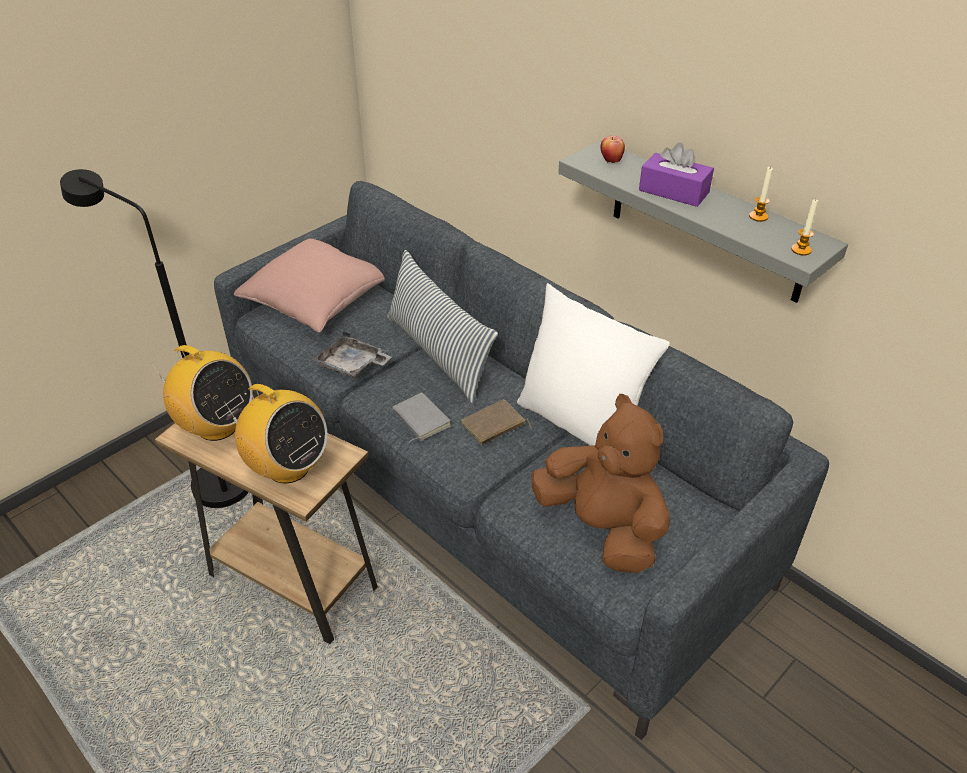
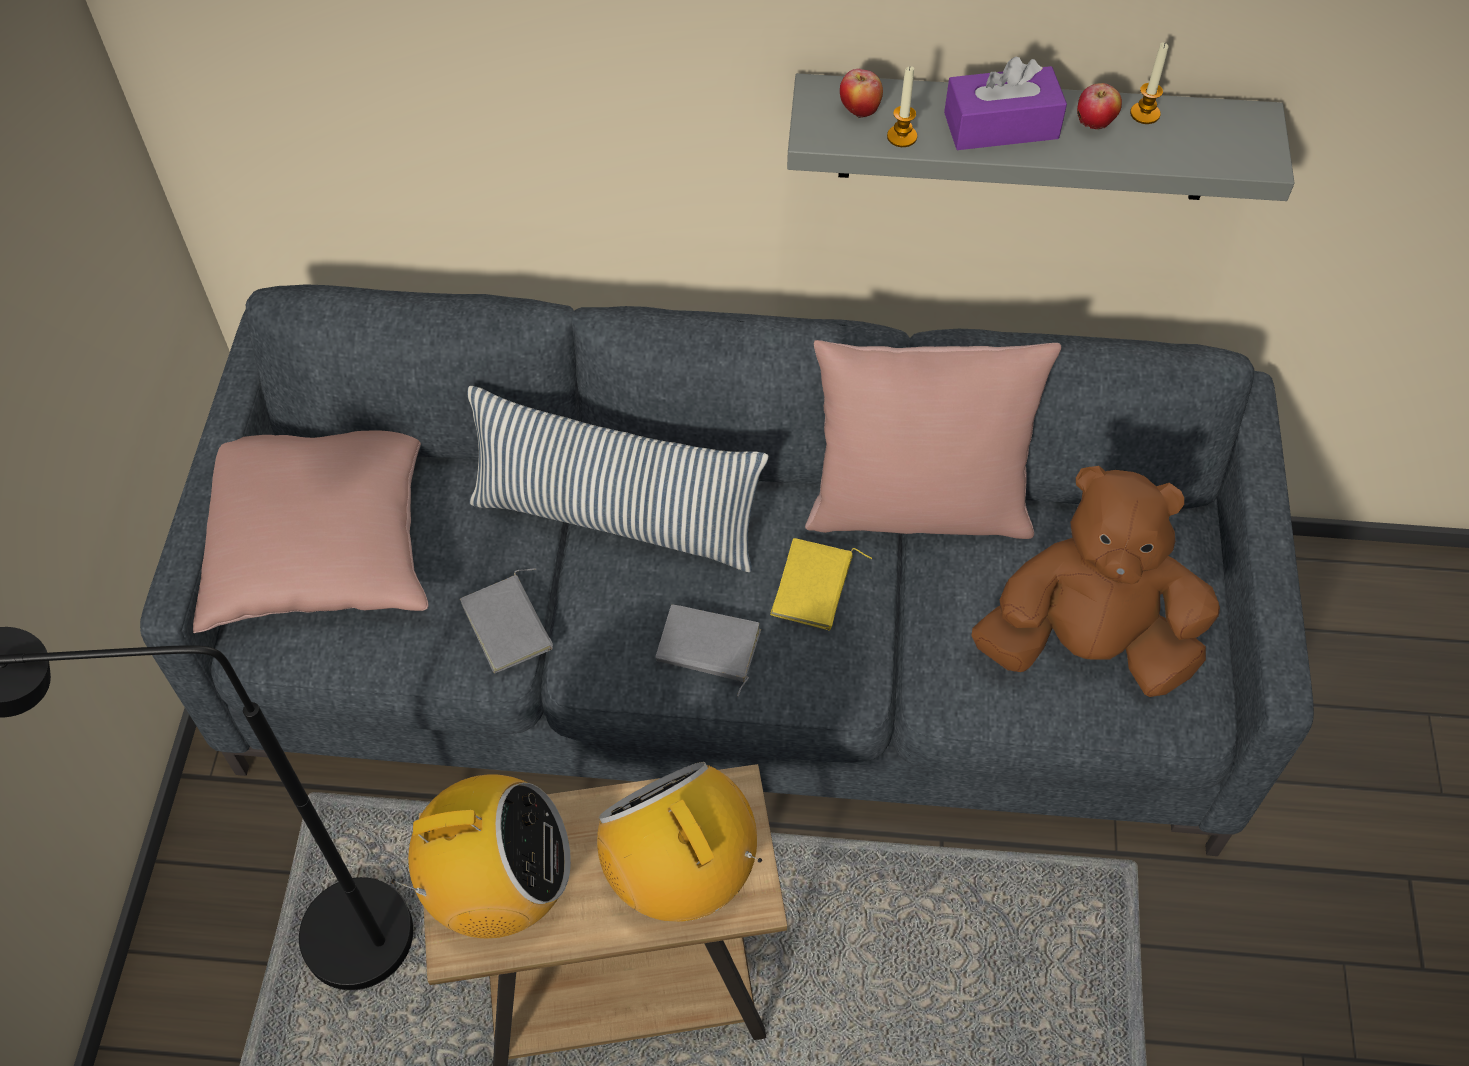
camera: 40 degrees left, 15 degrees up
radio [223,384,328,484] -> radio turned 120 degrees counterclockwise [597,762,762,922]
grey tray [313,330,392,378] -> grey book [460,568,553,673]
brown book [461,399,532,445] -> yellow book [770,538,872,630]
white pillow [517,283,670,446] -> pink pillow [805,340,1062,539]
candle [791,199,818,256] -> candle moved to [887,66,917,147]
none -> apple [1077,83,1122,129]

